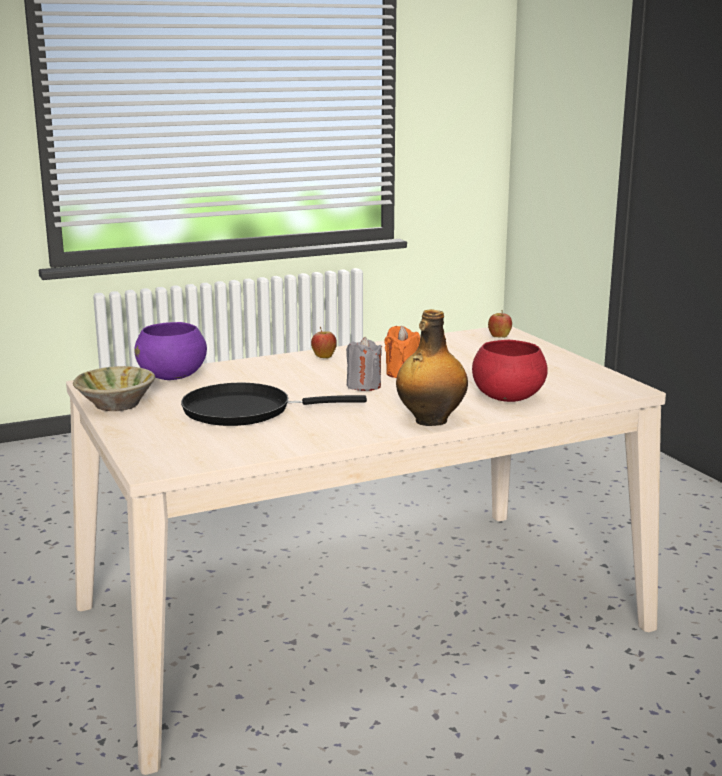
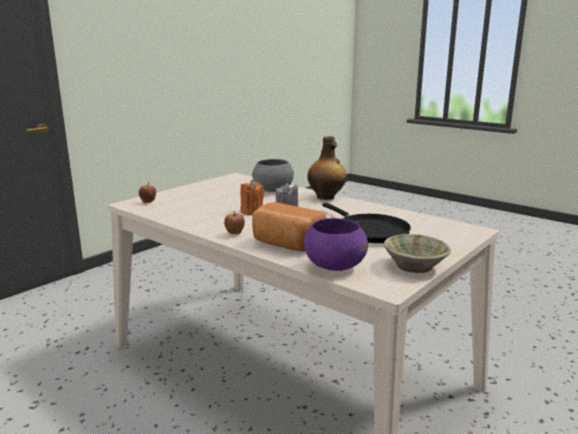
camera: 115 degrees left, 0 degrees up
red bowl [472,340,548,402] -> grey bowl [252,159,294,192]
none -> bread [252,202,326,252]

